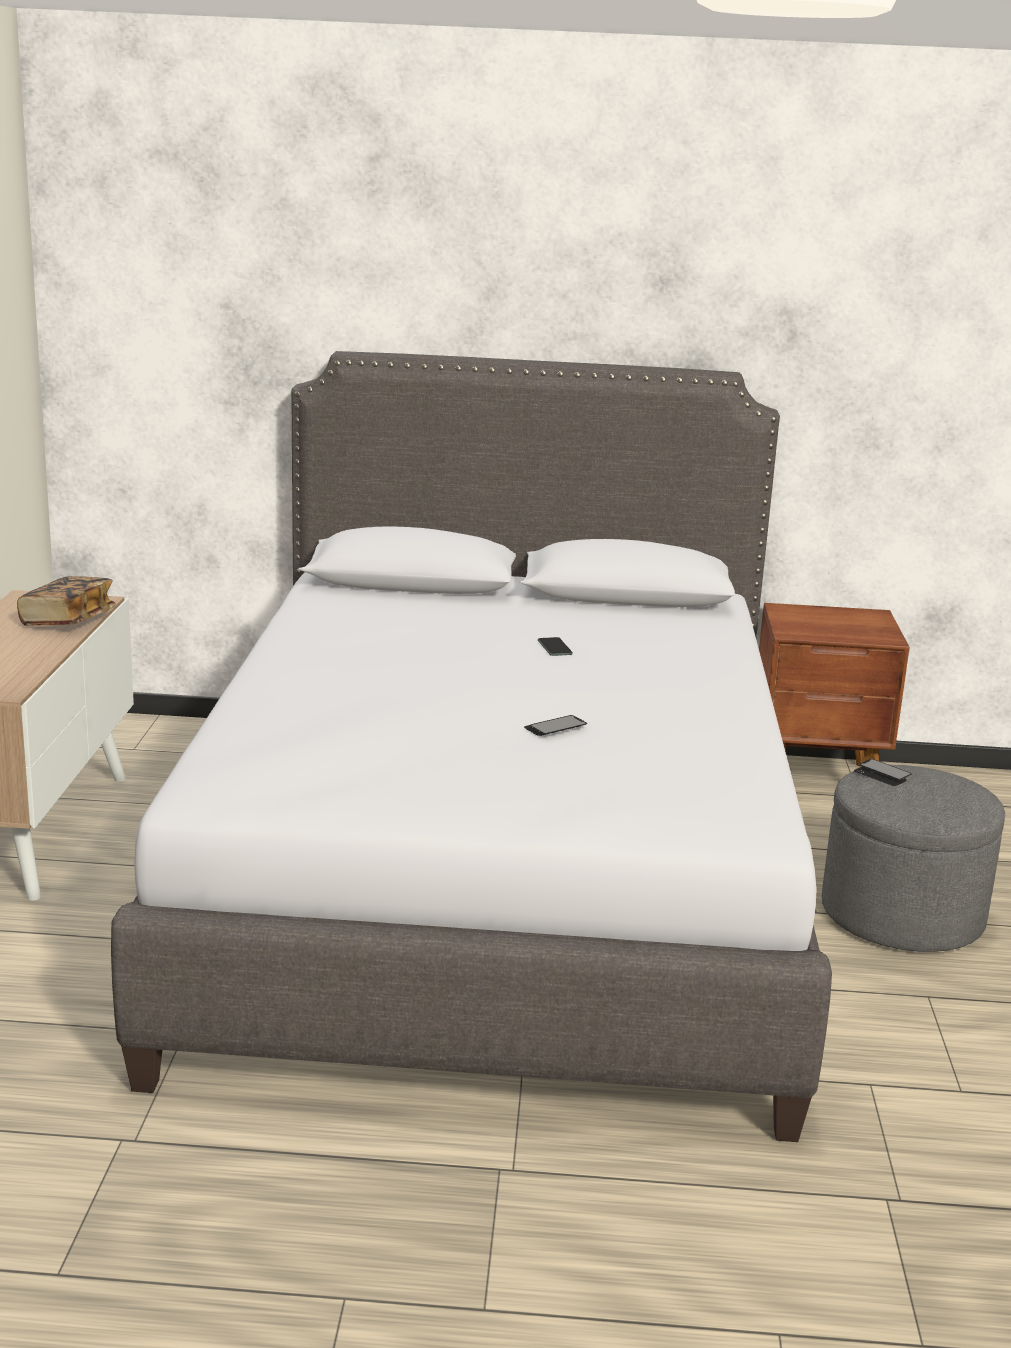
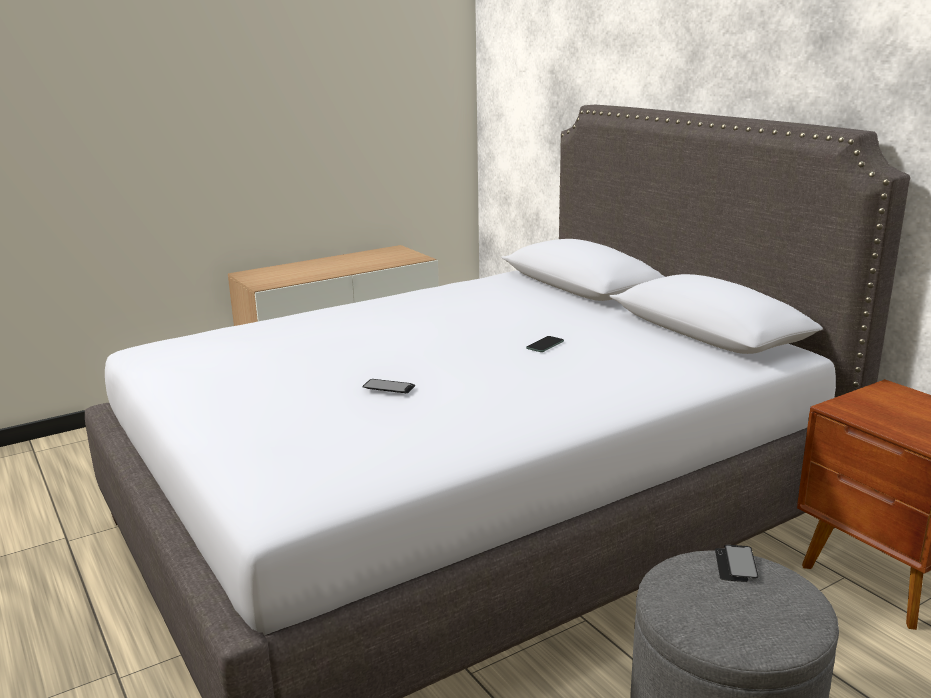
camera: 55 degrees right, 0 degrees up
book [17,576,115,626] -> none

